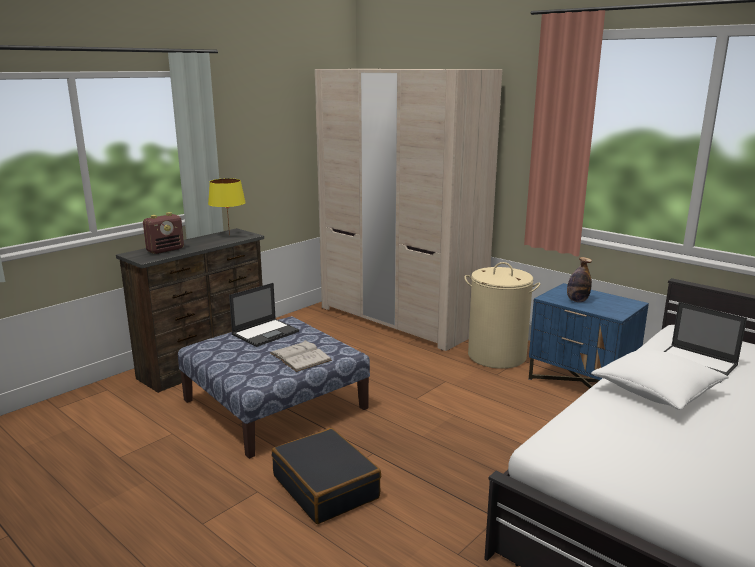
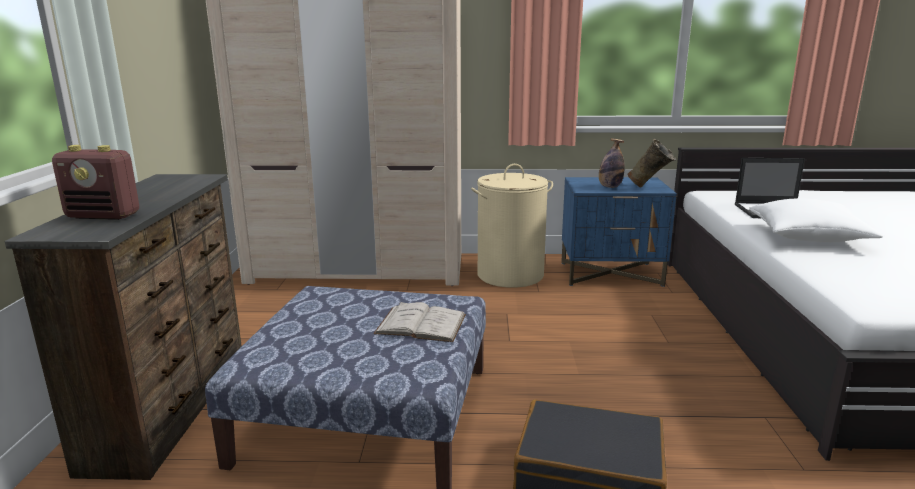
camera: 40 degrees left, 0 degrees up
radio [143,212,184,254] -> radio turned 90 degrees clockwise [52,145,139,220]
yellow table lamp [208,178,246,236] -> none
laptop [229,283,299,347] -> none
none -> beige vase [628,139,676,188]

